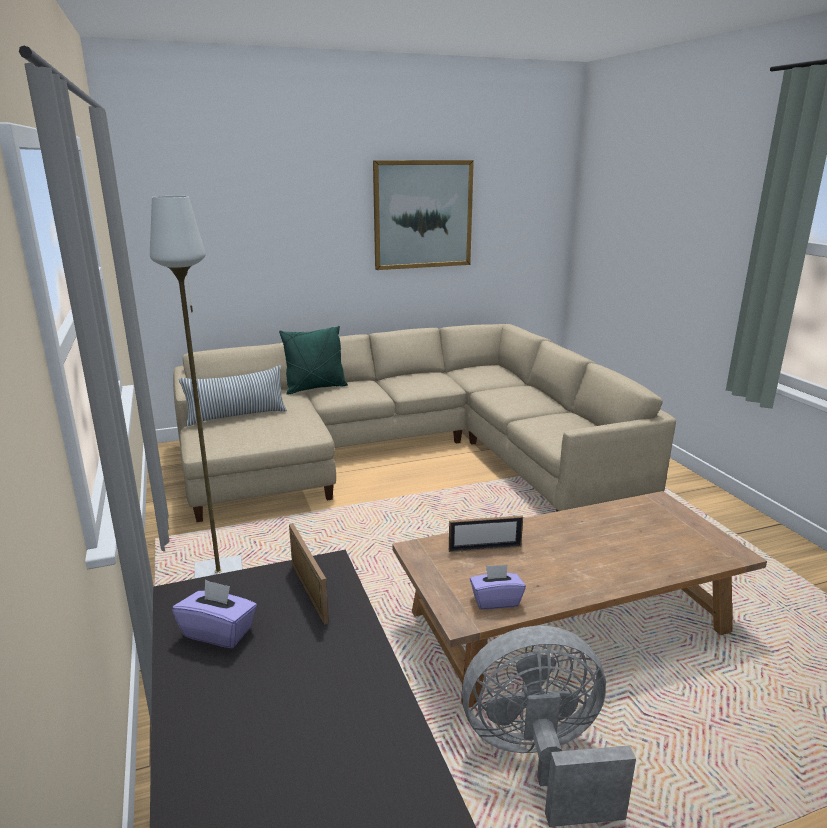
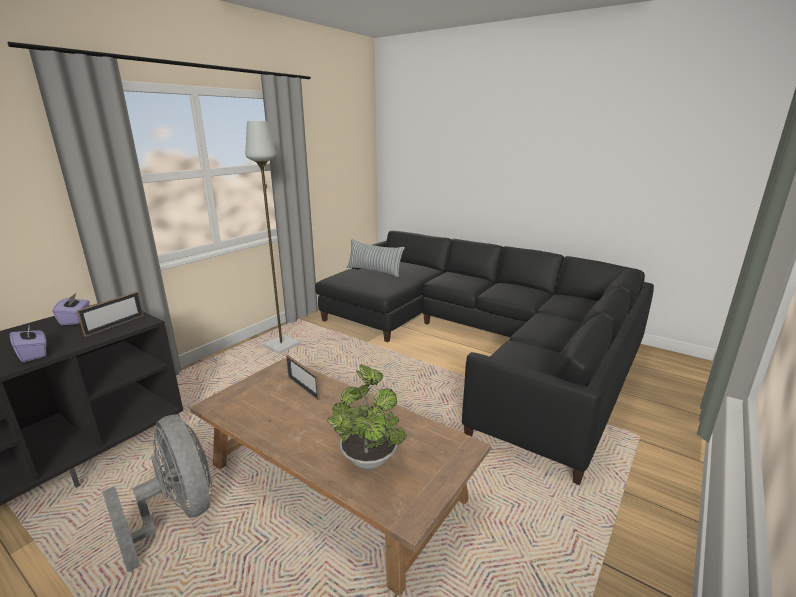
camera: 55 degrees right, 0 degrees up
beige sofa [173,324,676,522] -> black sofa [315,231,654,485]
green pillow [279,326,348,395] -> none
picture [373,160,474,270] -> none
purple tissue box [470,565,526,610] -> purple tissue box moved to [10,327,47,362]
none -> potted plant [327,364,407,470]

